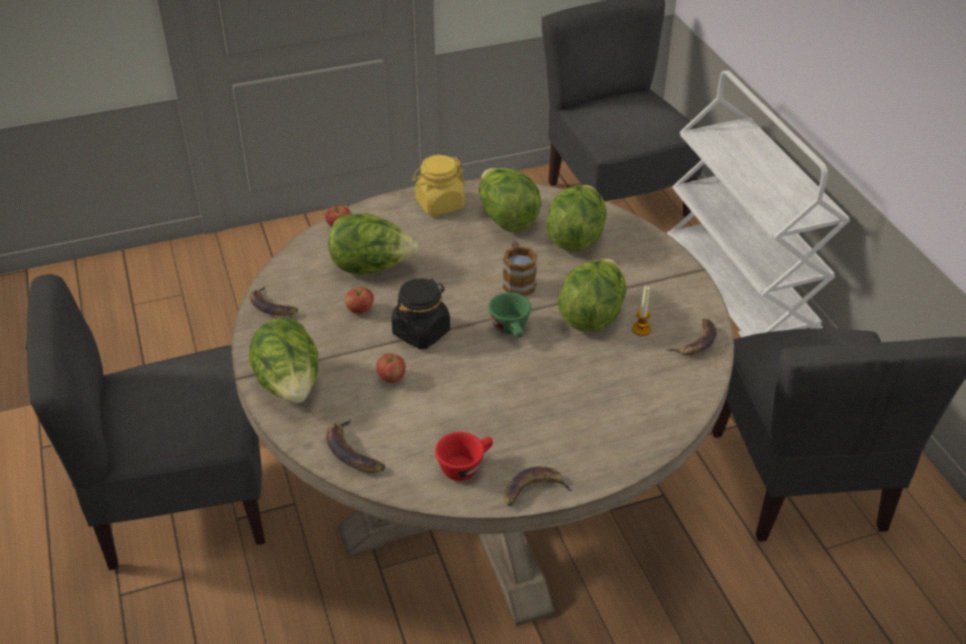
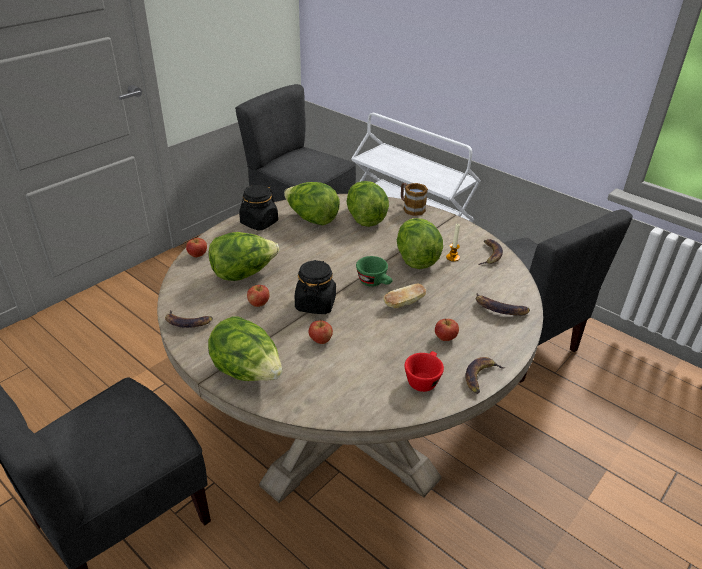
camera: 30 degrees left, 5 degrees down
banana [326,419,385,473] -> banana moved to [476,293,530,316]
yellow jar [412,155,466,216] -> black jar [239,184,278,231]
mug [503,241,537,296] -> mug moved to [401,183,428,216]
none -> bread [383,283,427,308]
none -> apple [435,319,459,341]

